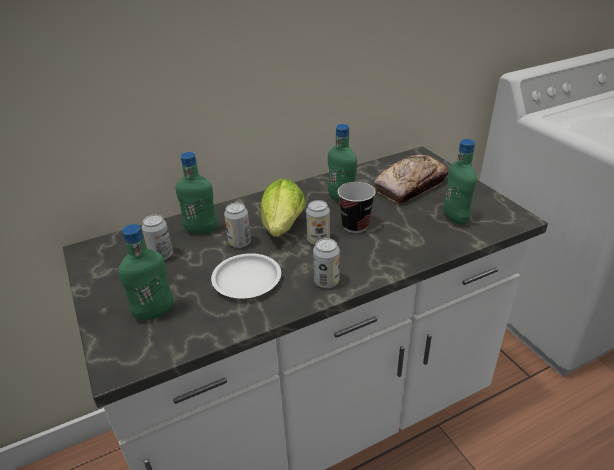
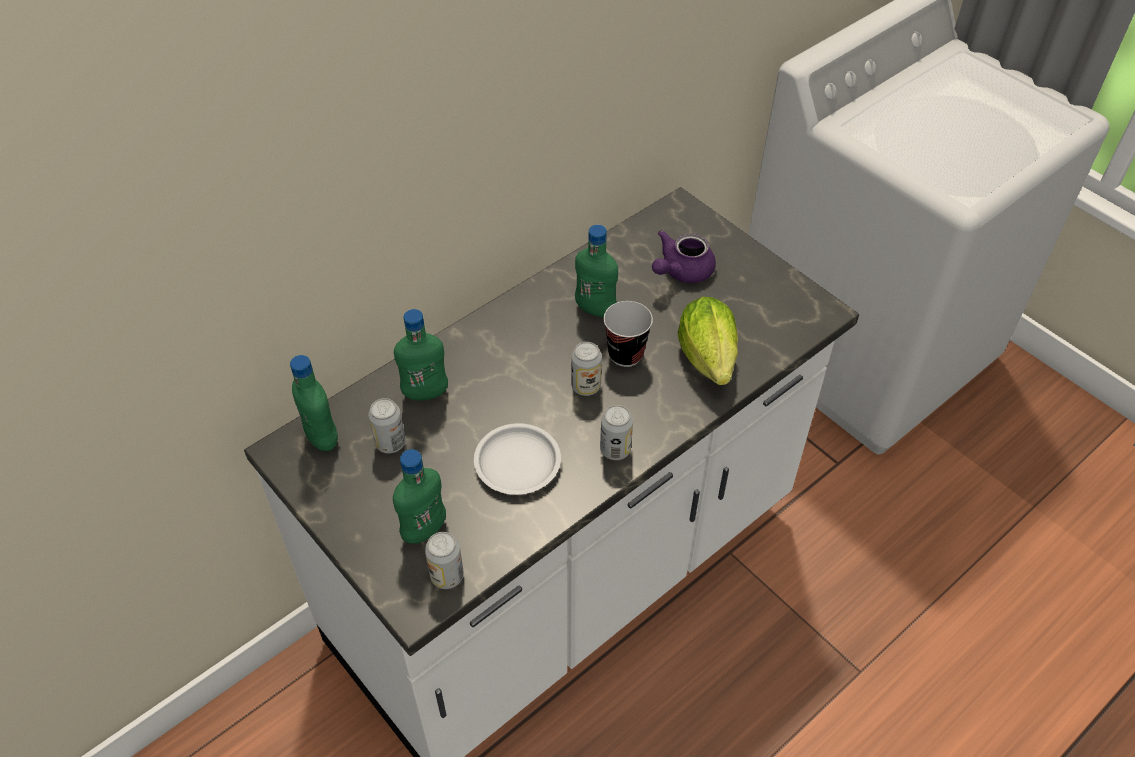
camera: 15 degrees left, 15 degrees up
can [224,202,251,248] -> can moved to [425,532,464,589]
lettuce [261,178,306,237] -> lettuce moved to [677,297,738,385]
bread [374,155,449,203] -> purple teapot [652,230,716,283]
green bottle [443,139,477,225] -> green bottle moved to [290,355,338,451]

